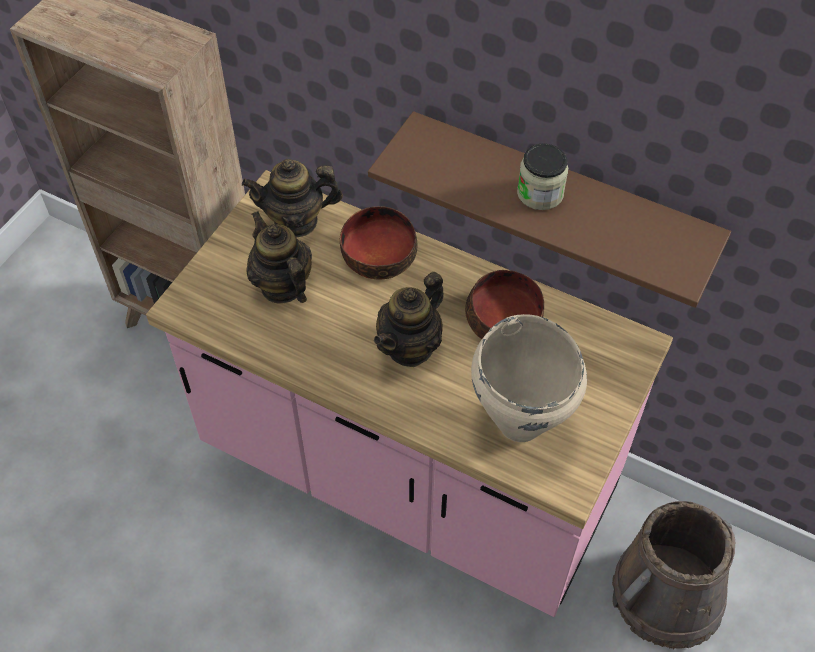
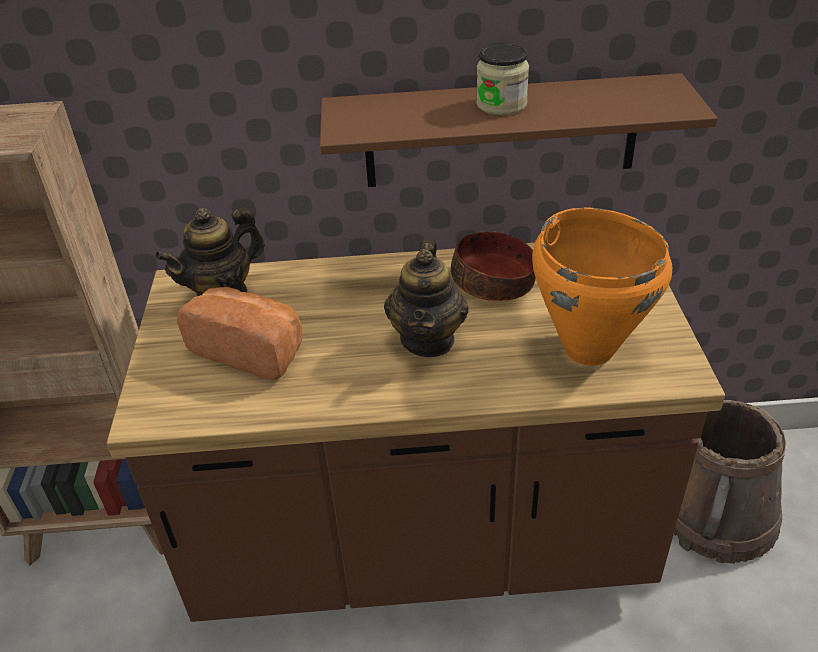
camera: 30 degrees left, 15 degrees down
pink counter [146,170,673,617] -> brown counter [107,243,725,622]
teapot [246,211,312,304] -> bread [177,287,302,380]
bowl [340,206,418,280] -> none
beige cooking pot [471,314,587,442] -> orange cooking pot [532,207,672,366]

